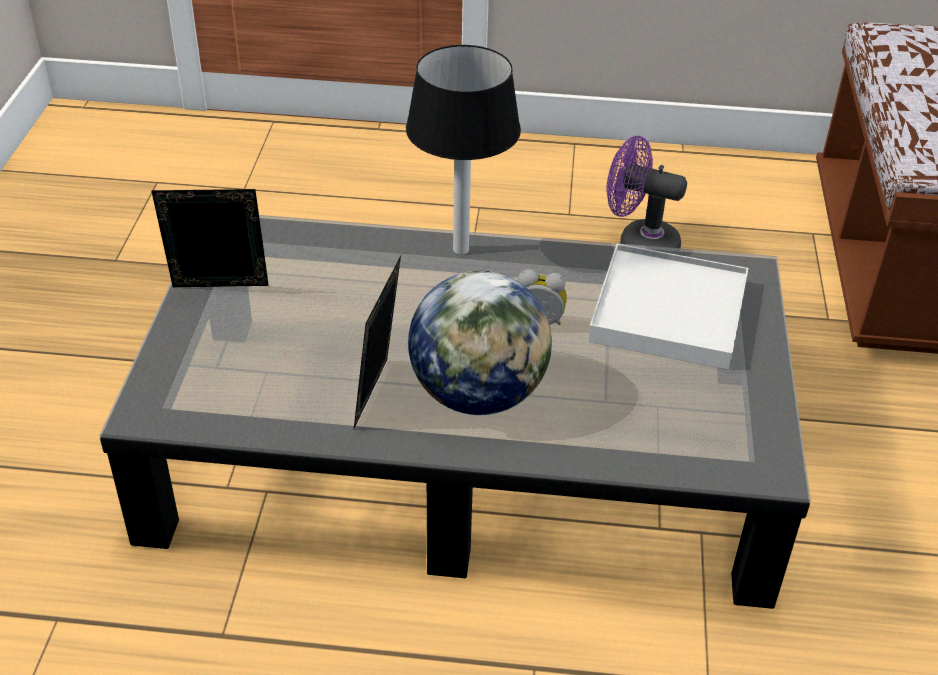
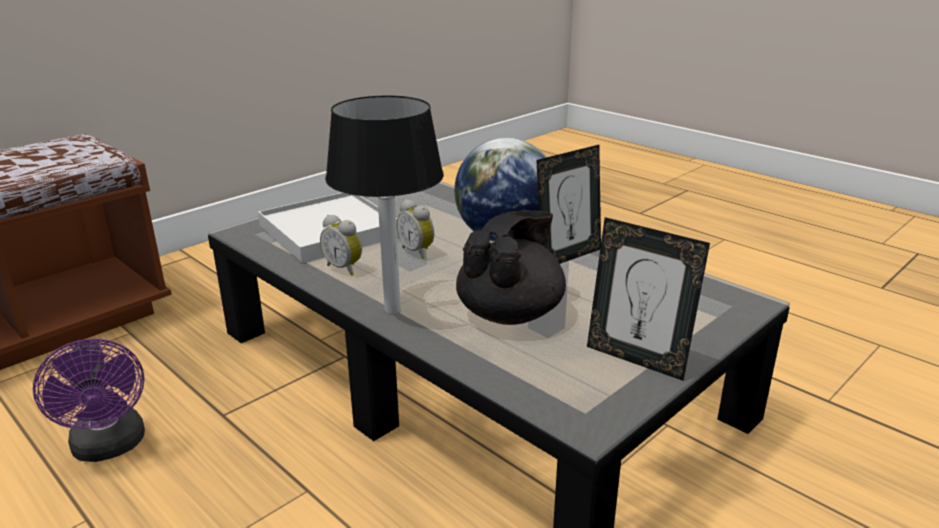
camera: 140 degrees left, 15 degrees down
none -> alarm clock [320,214,362,275]
none -> black teapot [456,210,566,325]

